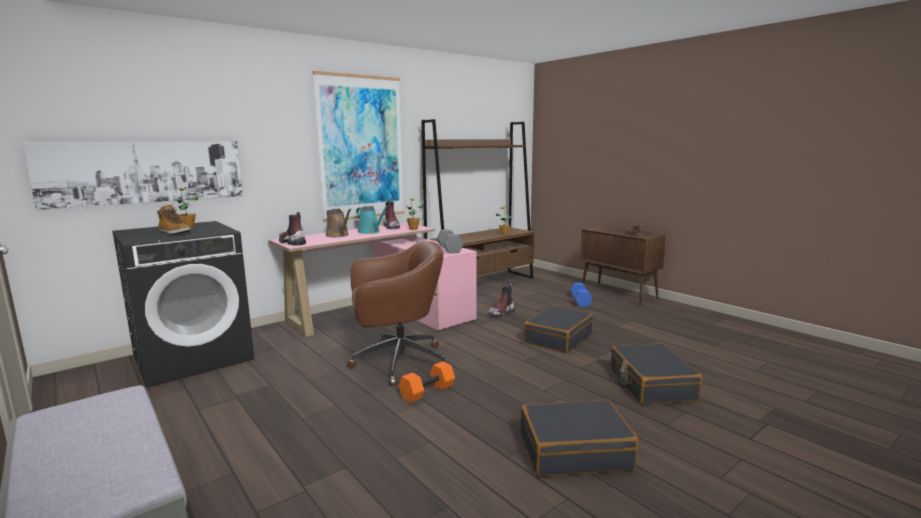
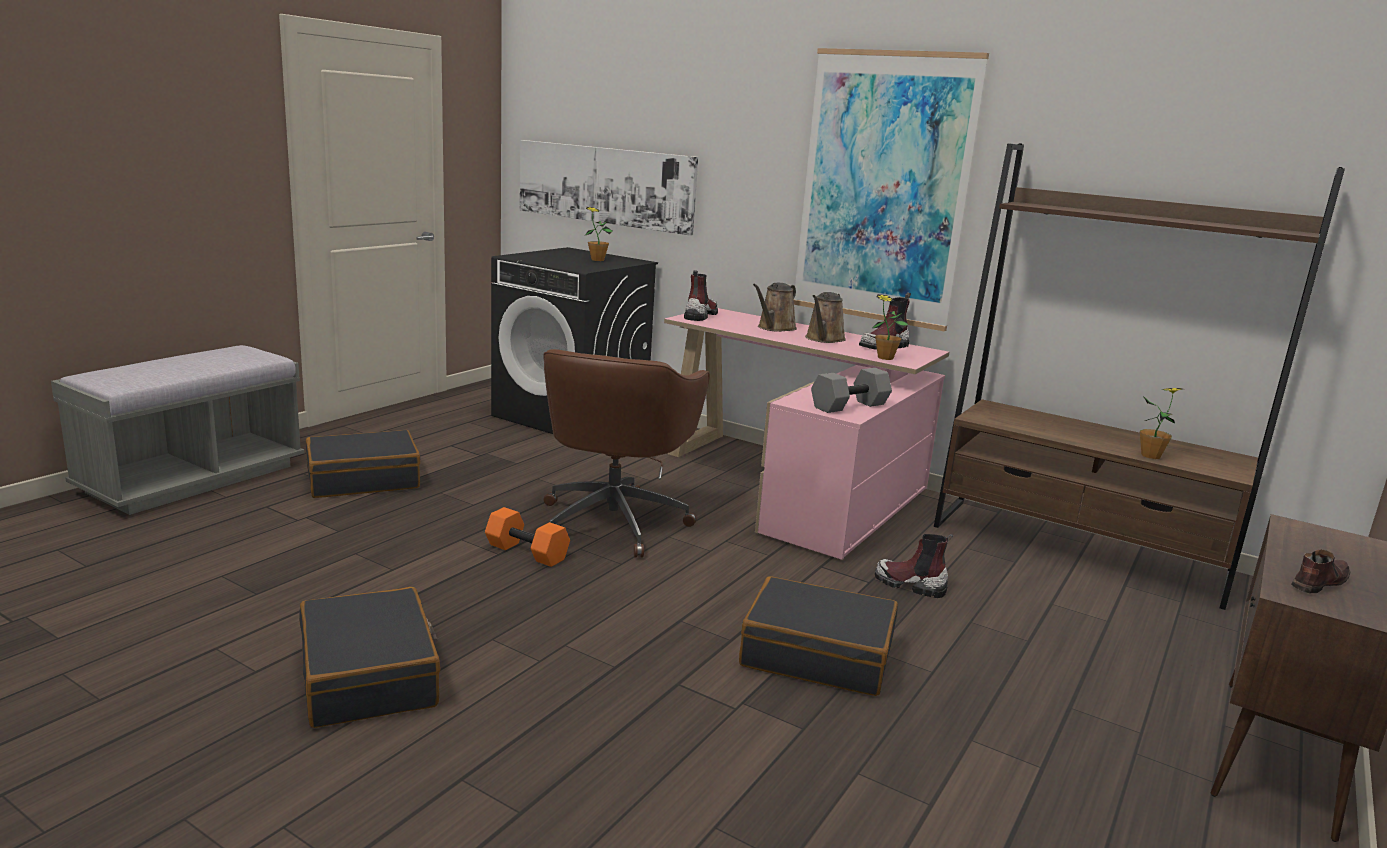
camera: 70 degrees right, 5 degrees up
boot [157,204,191,235] -> none
brown office chair [347,241,447,386] -> brown office chair turned 45 degrees clockwise [543,349,710,558]
turquoise watering can [356,206,389,234] -> brown watering can [805,292,846,343]
blue dumbbell [570,283,592,307] -> none
black suitcase [611,343,702,405] -> black suitcase moved to [306,430,420,498]

